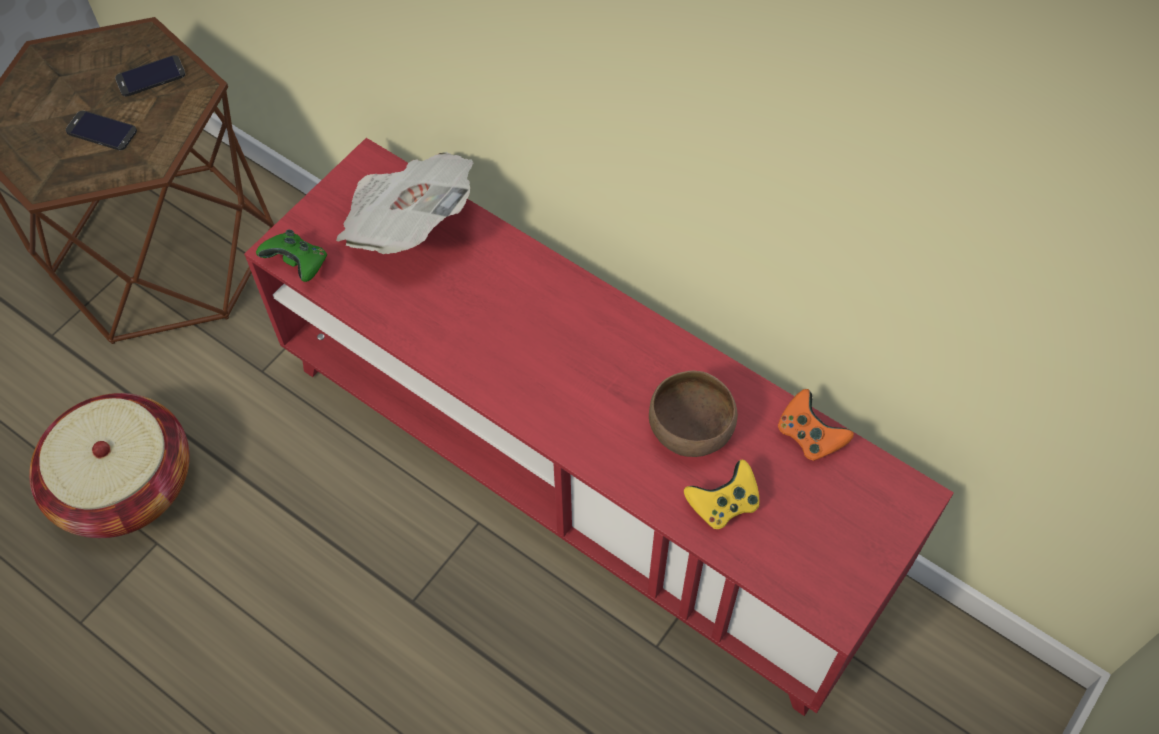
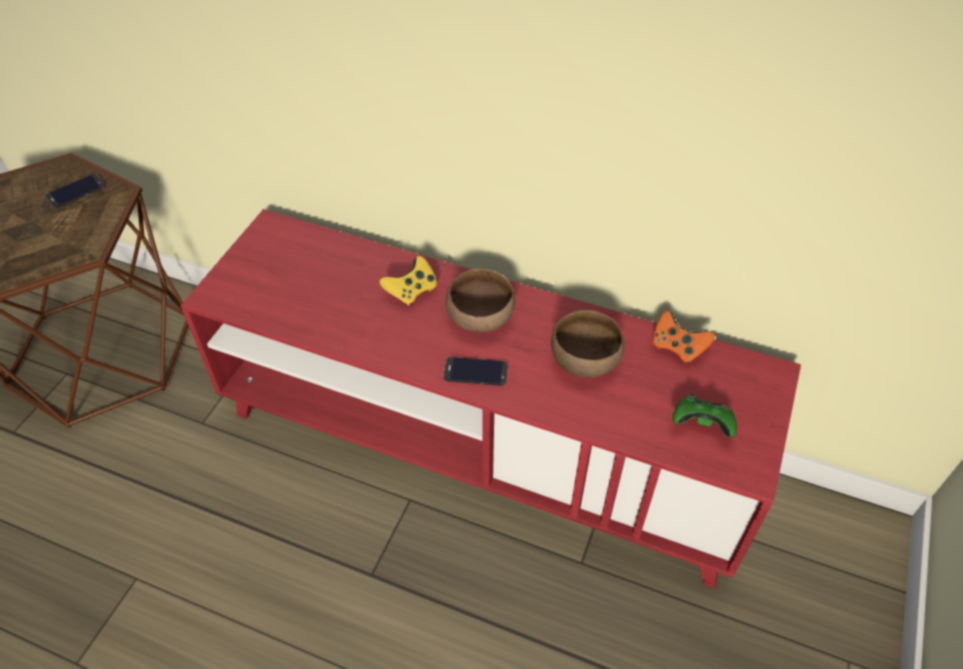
camera: 15 degrees left, 10 degrees down
basket [29,393,190,538] -> none
phone [66,110,137,150] -> phone moved to [443,357,508,386]
green game controller [256,230,327,282] -> green game controller moved to [673,394,737,438]
newspaper [336,152,473,254] -> none
yellow game controller [684,459,760,529] -> yellow game controller moved to [379,256,437,306]
none -> brown bowl [446,269,515,333]

